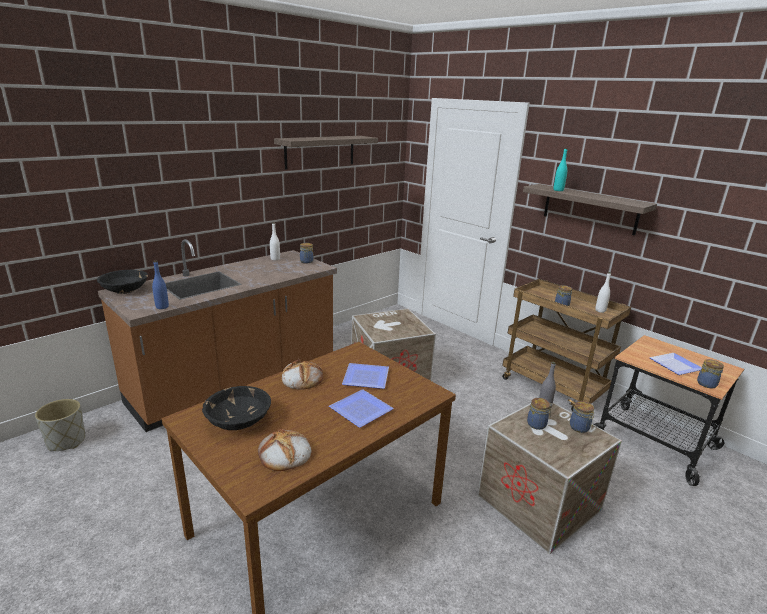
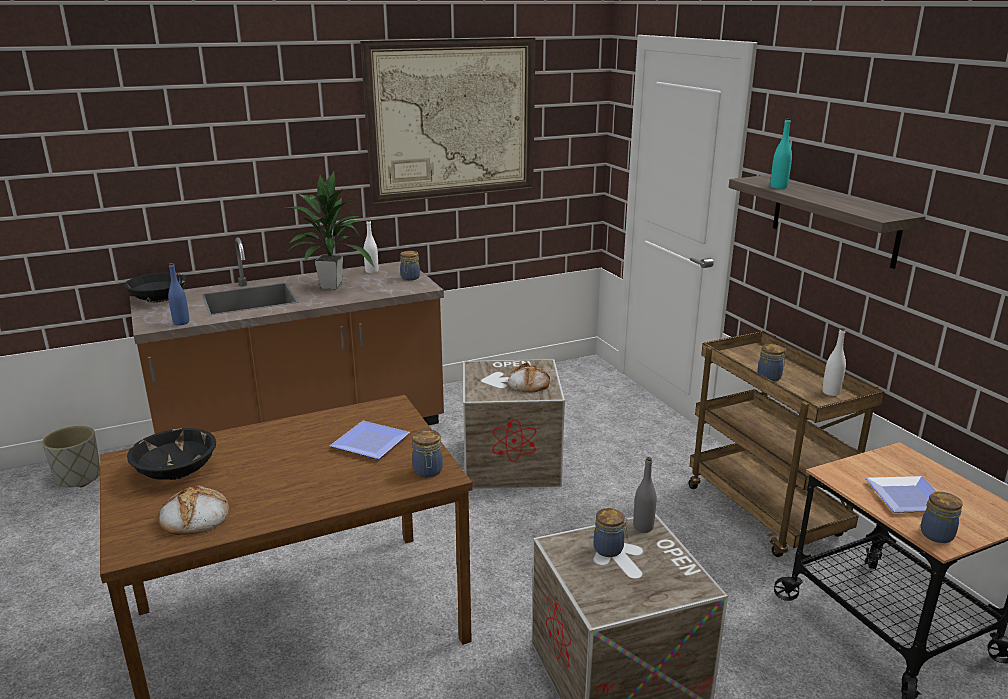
camera: 20 degrees right, 0 degrees up
shelf [274,136,378,170] -> picture [360,37,535,204]
bread [282,358,323,389] -> bread moved to [508,362,550,392]
plate [329,389,394,428] -> none
jar [570,401,595,433] -> jar moved to [412,430,443,477]
none -> potted plant [287,172,375,289]

